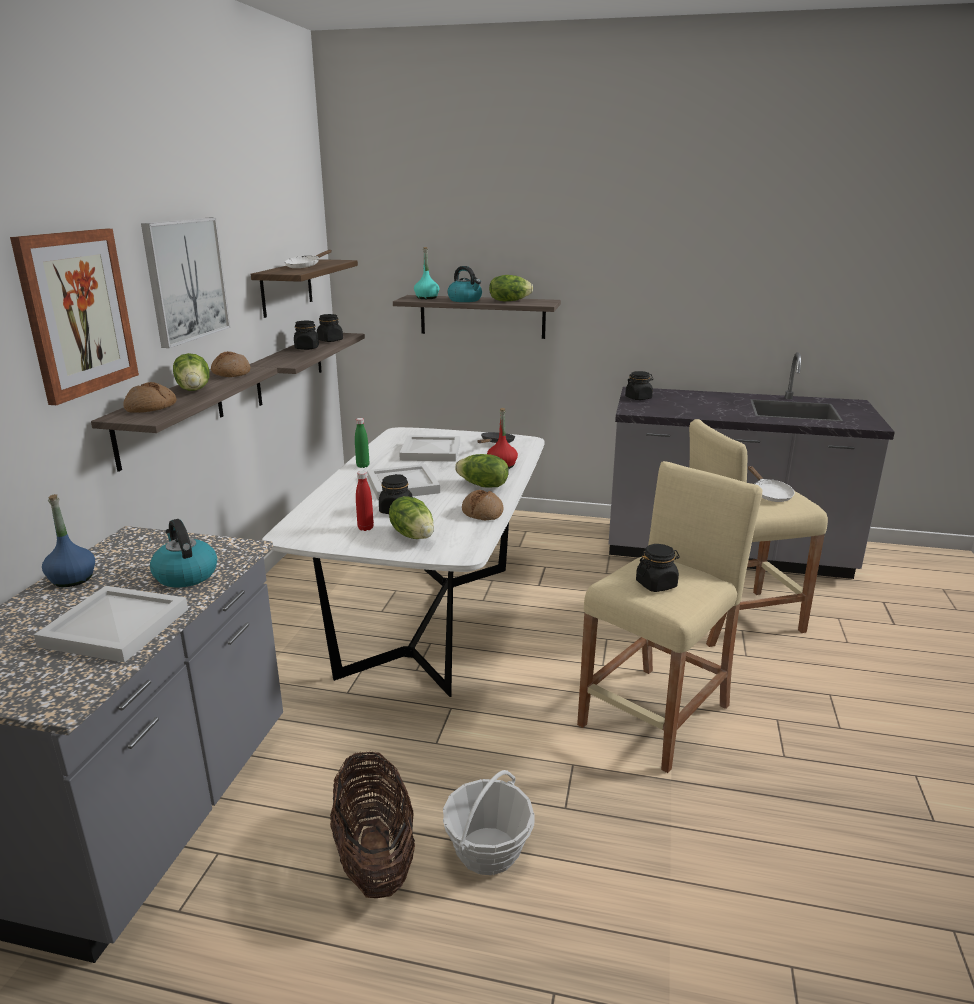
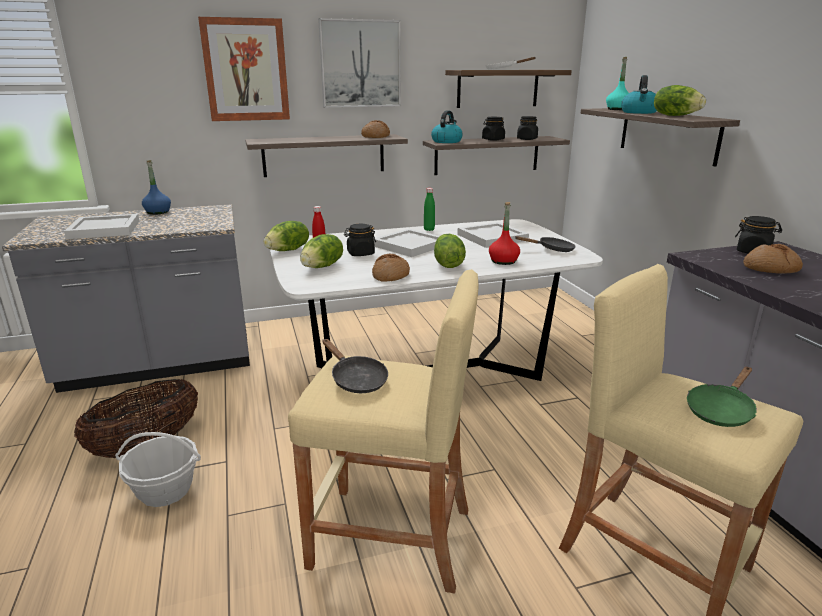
camera: 60 degrees right, 0 degrees up
bread [123,382,177,413] -> bread moved to [743,244,803,274]
kettle [150,519,217,588] -> kettle moved to [431,110,463,143]
lettuce [173,353,210,391] -> lettuce moved to [264,221,309,251]
black jar [636,544,680,592] -> black frying pan [323,339,388,393]
white frying pan [748,466,795,502] -> green frying pan [687,366,757,427]

